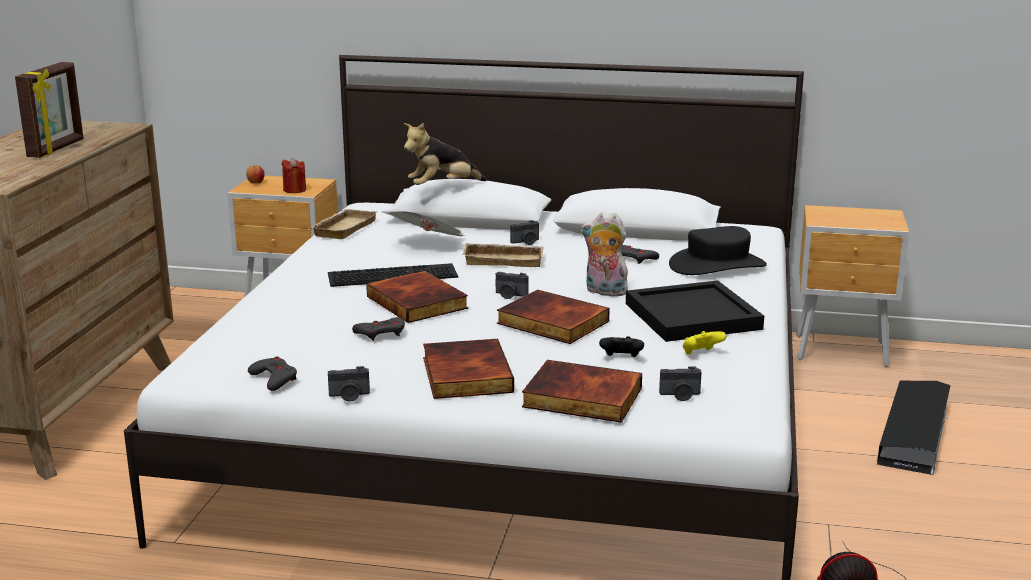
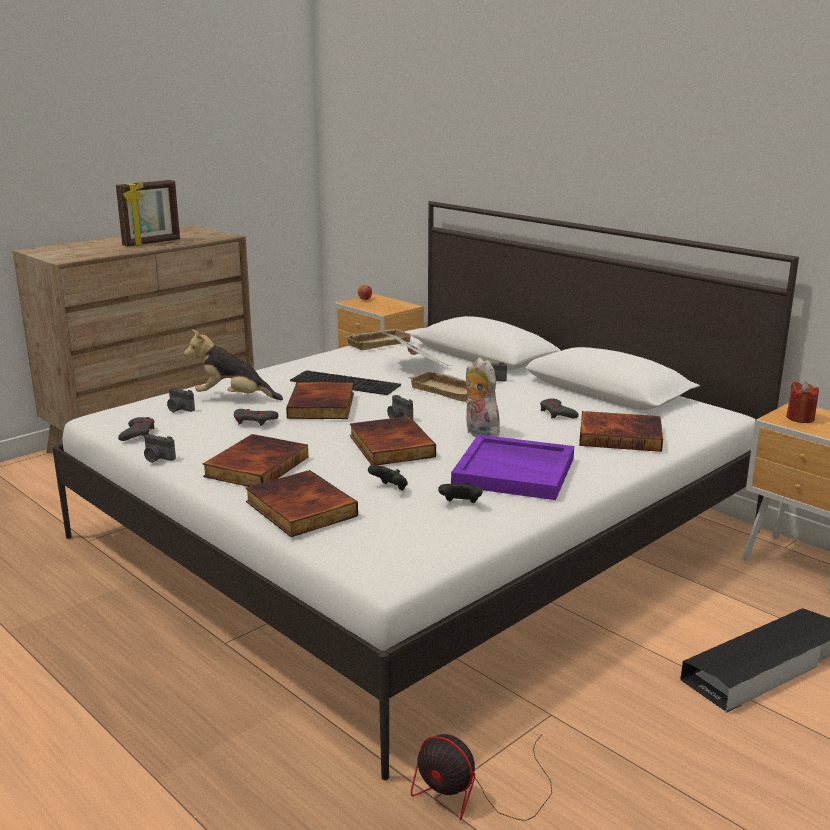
camera: 35 degrees right, 0 degrees up
red candle [282,158,306,193] -> red candle moved to [786,381,819,423]
plush toy [404,123,486,185] -> plush toy moved to [184,329,283,400]
black tray [626,280,764,342] -> purple tray [451,435,574,500]
camera [659,366,701,401] -> camera moved to [167,388,195,412]
black hat [669,226,767,275] -> book [579,411,663,452]
yellow game controller [683,331,727,354] -> black game controller [438,483,482,503]

